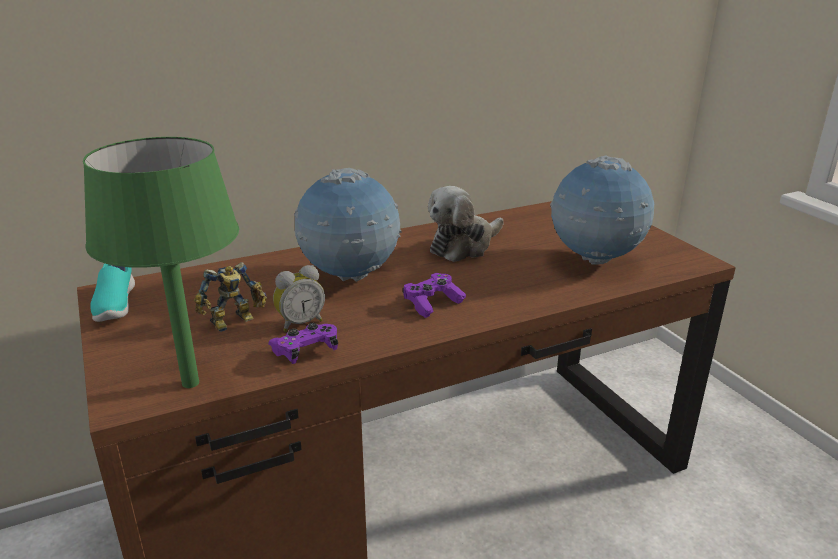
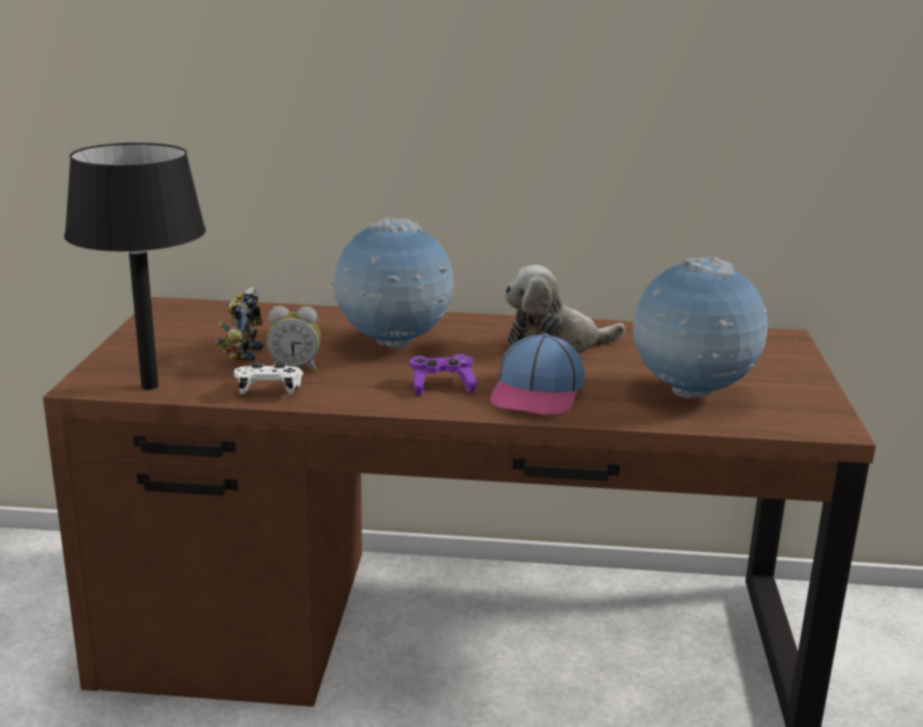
camera: 30 degrees right, 5 degrees down
green table lamp [83,137,239,388] -> black table lamp [64,143,206,390]
turquoise shoe [90,263,135,322] -> none
toy robot [194,262,267,332] -> toy robot turned 105 degrees clockwise [215,287,263,361]
purple game controller [268,323,338,364] -> white game controller [234,362,303,394]
none -> cap [490,333,585,415]

